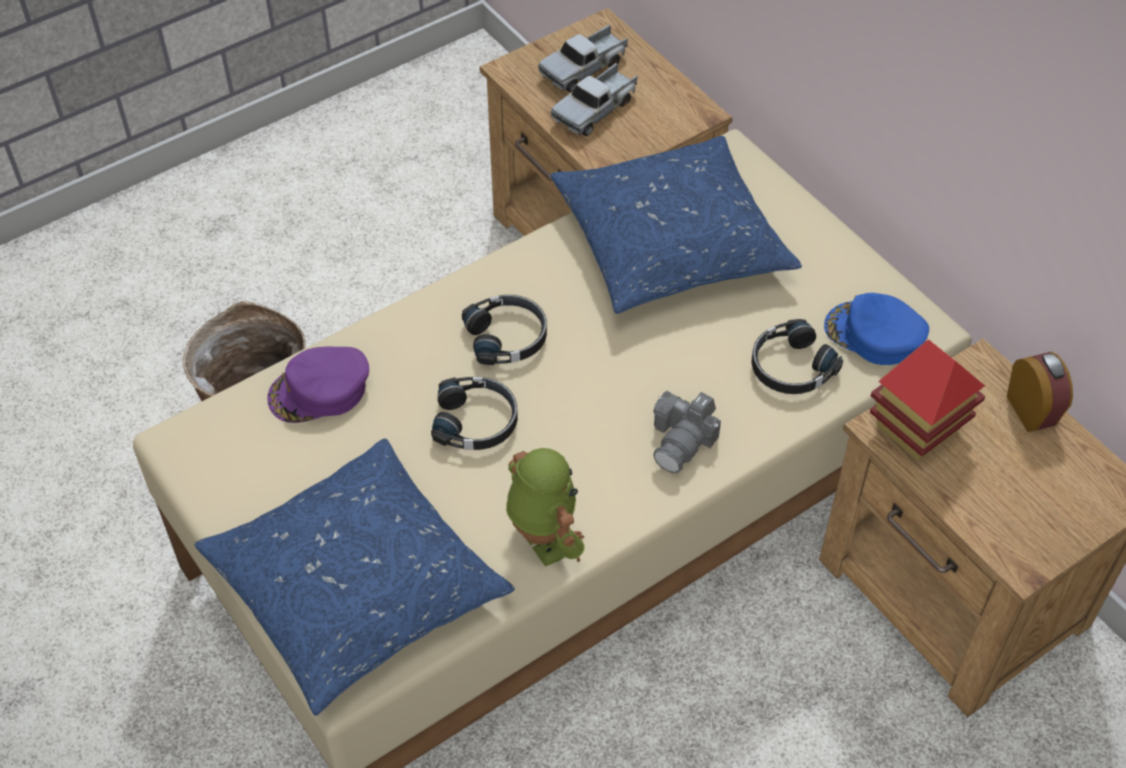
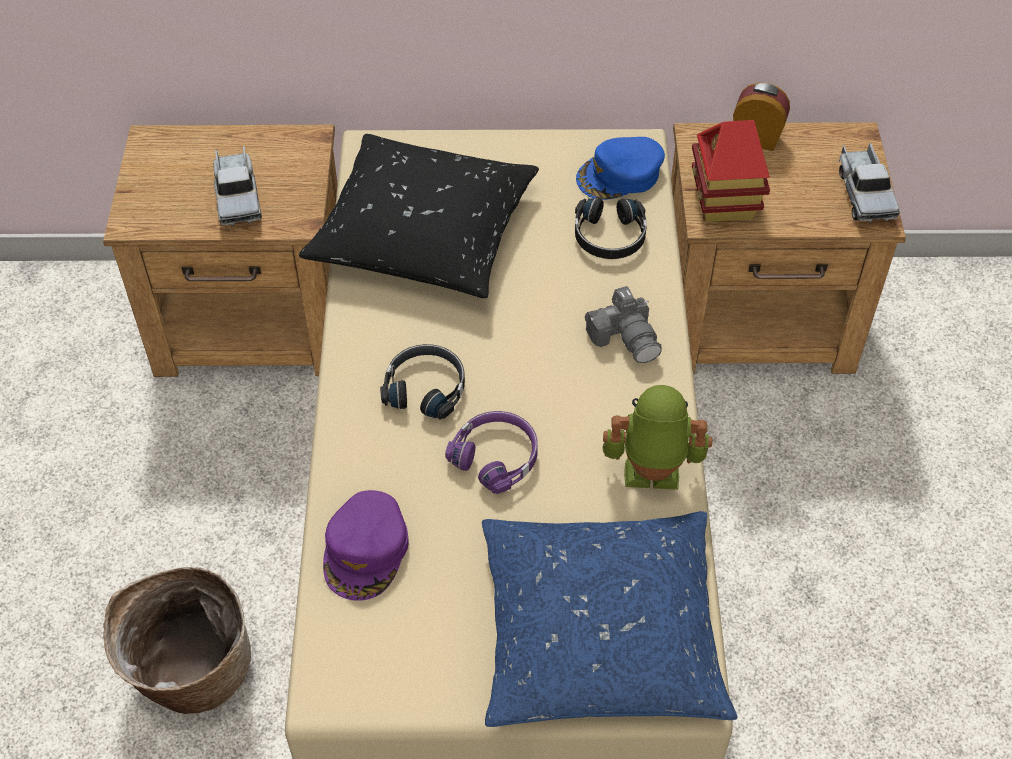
camera: 55 degrees left, 0 degrees up
black headphones [431,377,518,450] -> purple headphones [445,411,538,494]
toy truck [538,25,628,92] -> toy truck moved to [839,143,900,223]
blue pillow [550,136,802,314] -> black pillow [299,134,539,298]

